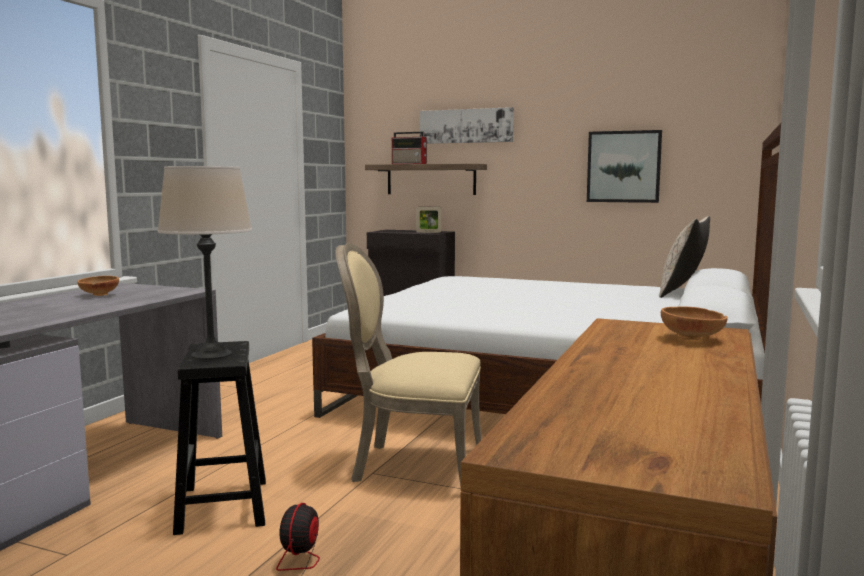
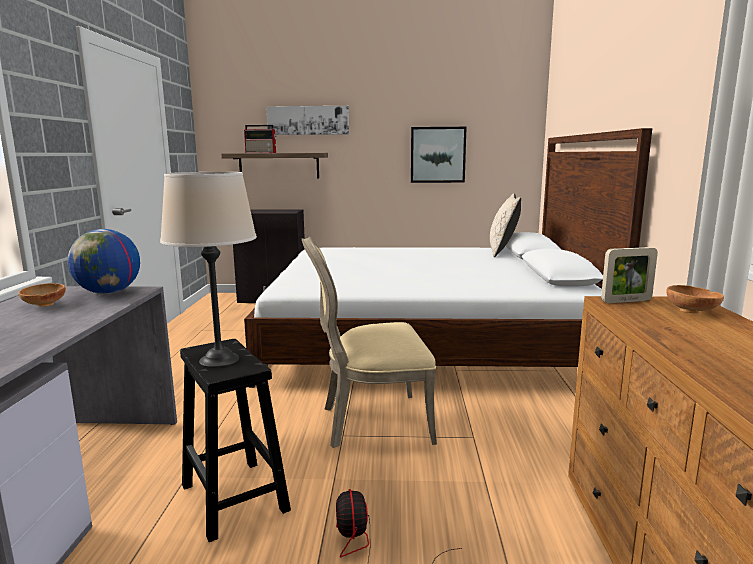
camera: 20 degrees left, 5 degrees up
picture frame [416,207,442,233] -> picture frame moved to [601,247,658,303]
none -> globe [67,229,140,294]

